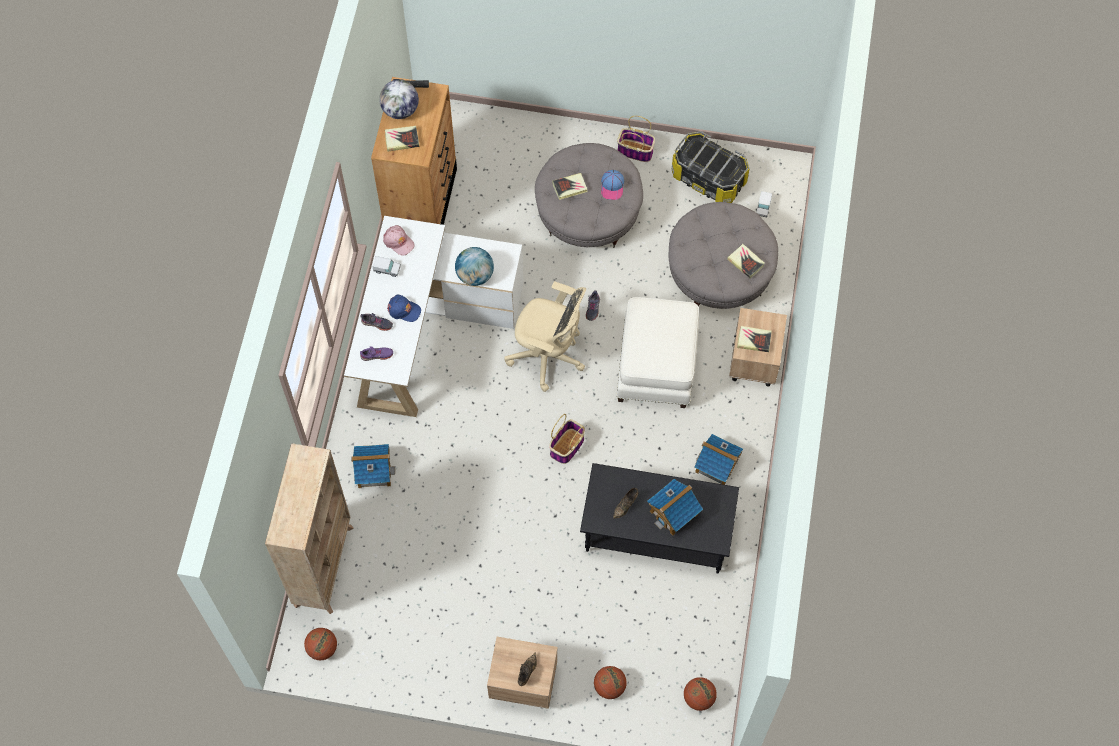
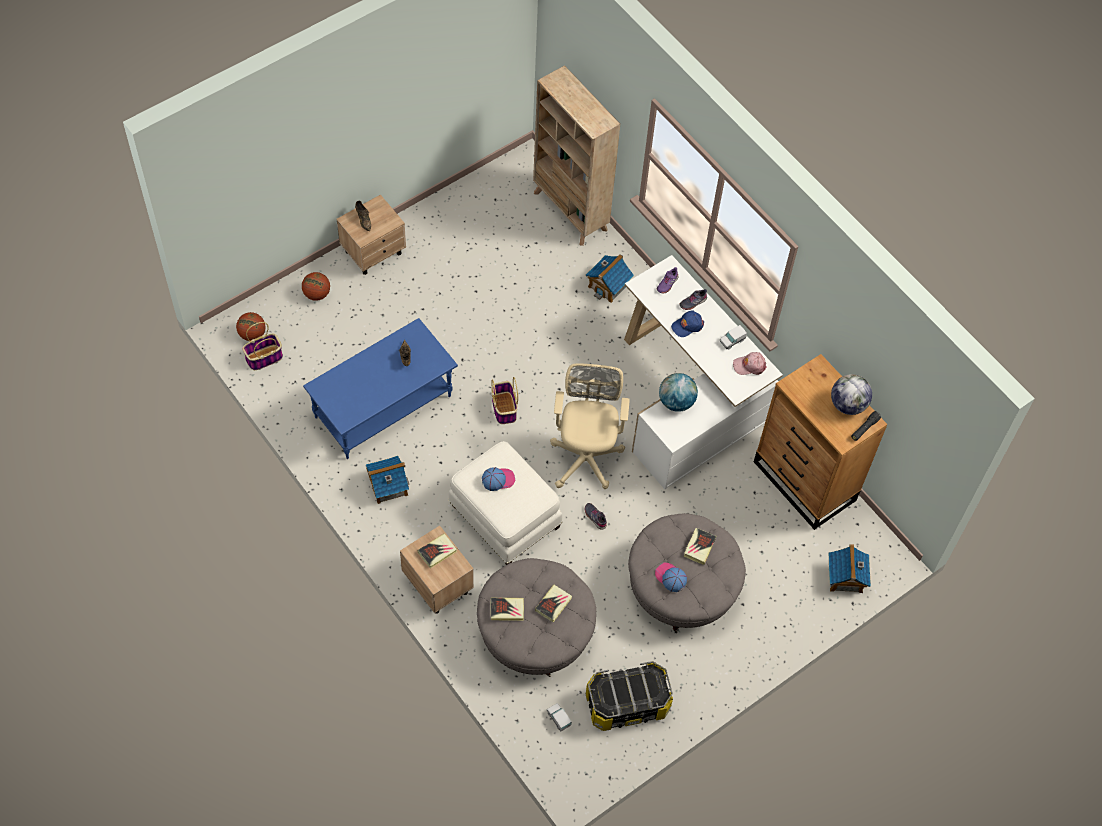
camera: 130 degrees right, 5 degrees down
basketball [304,628,337,660] -> none
book [385,126,419,152] -> book moved to [535,584,572,622]
beige office chair [504,281,586,392] -> beige office chair turned 120 degrees clockwise [550,363,630,489]
black coffee table [580,463,739,574] -> blue coffee table [303,318,458,459]
basket [617,116,655,162] -> basket moved to [242,322,283,370]
toy house [647,479,703,536] -> toy house moved to [829,544,871,593]
none -> cap [482,467,515,491]

